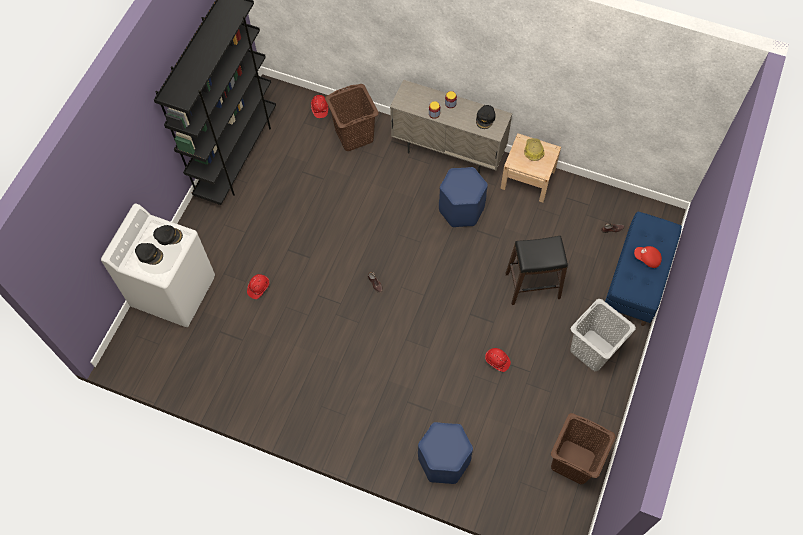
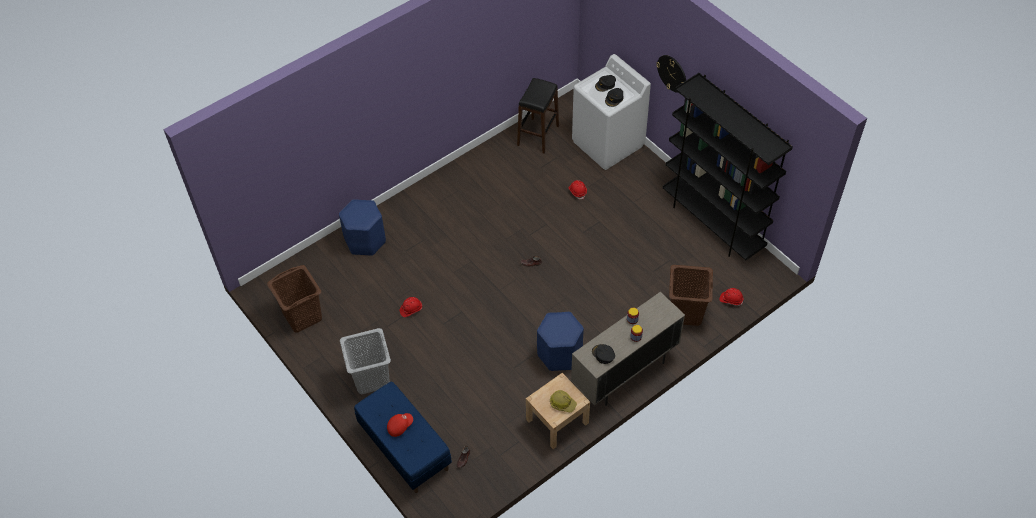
camera: 120 degrees right, 10 degrees down
black stool [505,236,568,305] -> black stool moved to [517,78,559,154]
none -> wall clock [656,55,686,93]

